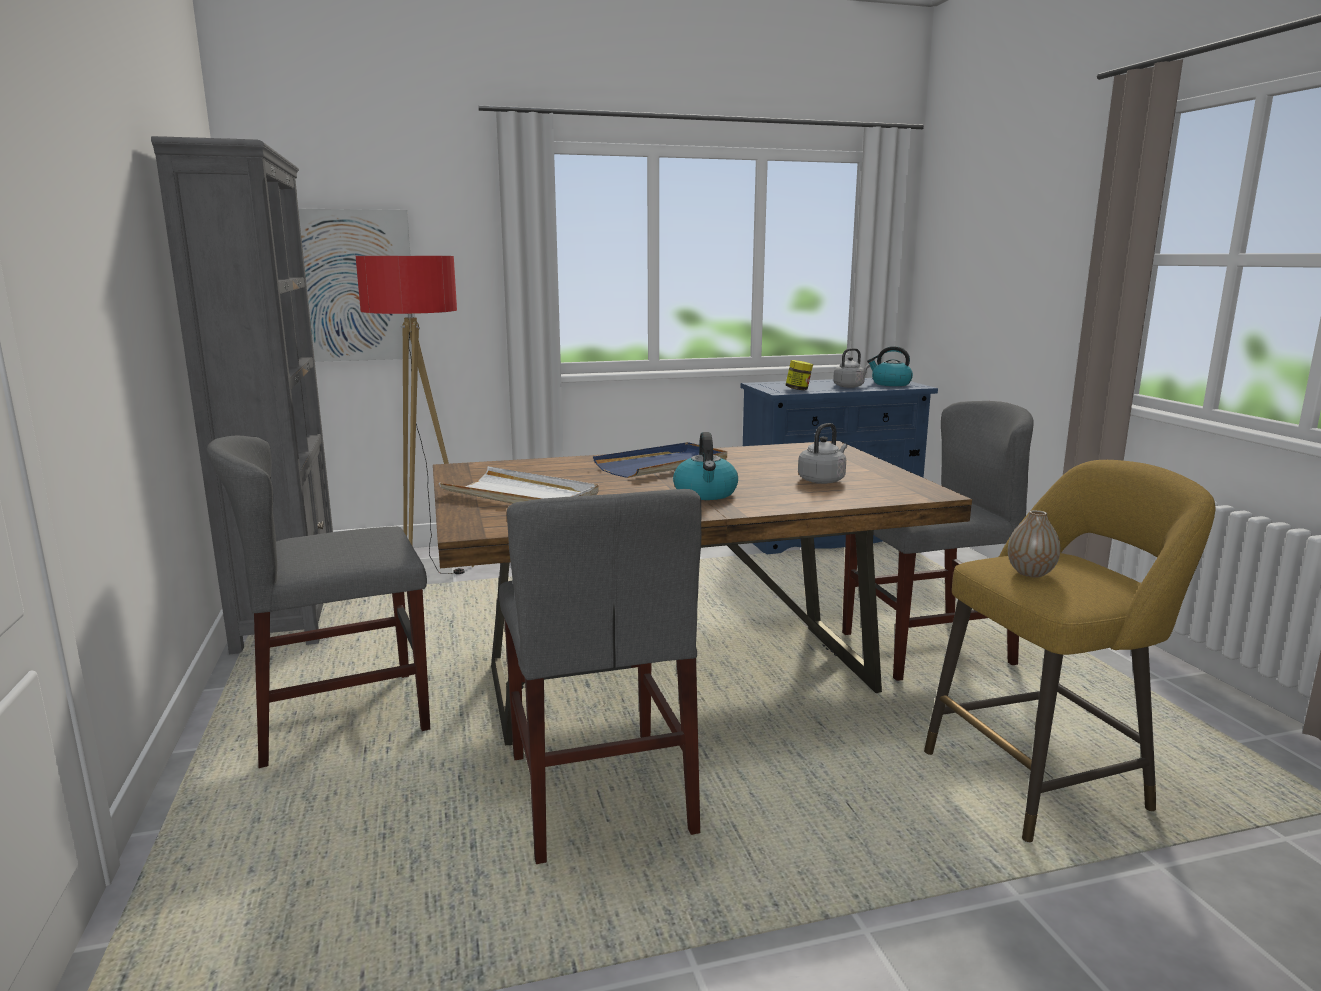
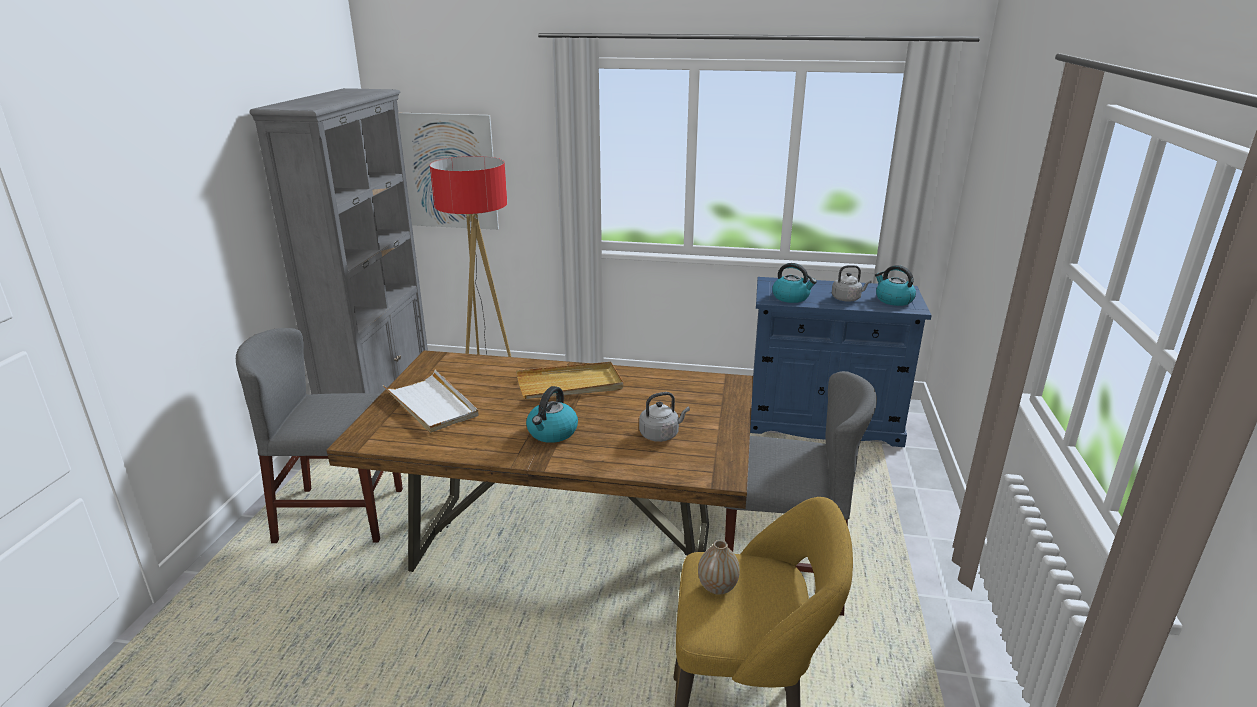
camera: 25 degrees right, 10 degrees up
grey chair [499,489,701,864] -> none
blue tray [593,442,727,478] -> beige tray [516,362,623,399]
jar [786,360,813,390] -> kettle [772,263,817,303]

